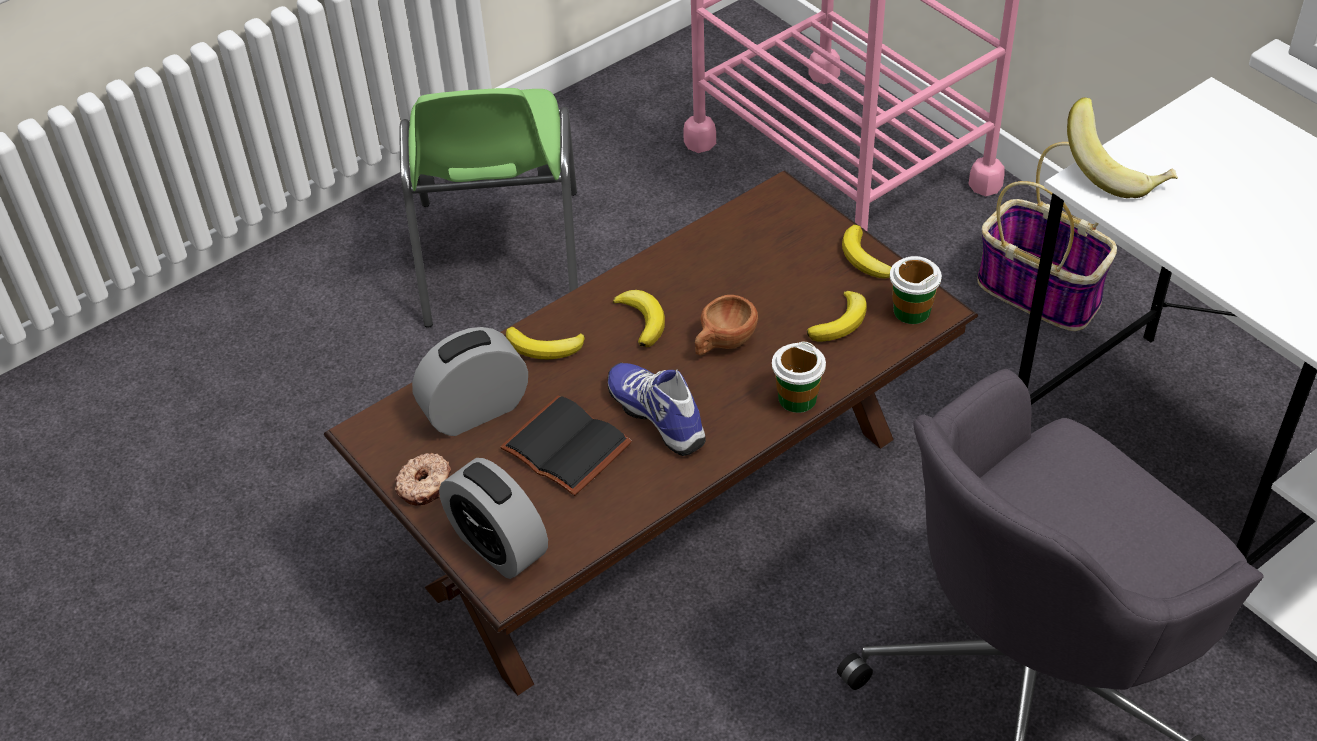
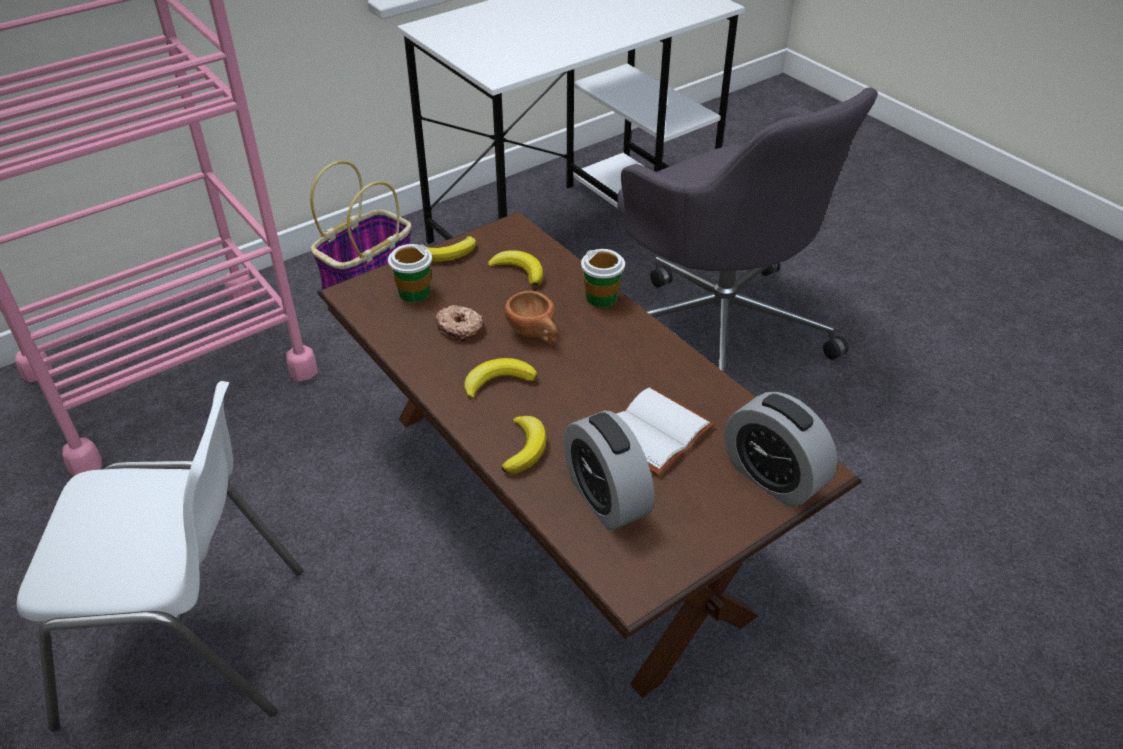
camera: 90 degrees left, 5 degrees down
donut [395,453,451,505] -> donut moved to [436,305,484,341]
green chair [399,88,578,328] -> white chair [17,381,303,731]
alarm clock [439,458,548,579] -> alarm clock turned 90 degrees clockwise [725,392,838,507]
black book [500,396,632,496] -> white book [617,387,715,476]
shoe [608,363,706,456] -> none
cup [890,256,942,324] -> cup moved to [388,244,432,302]
banana [1067,97,1178,198] -> none

